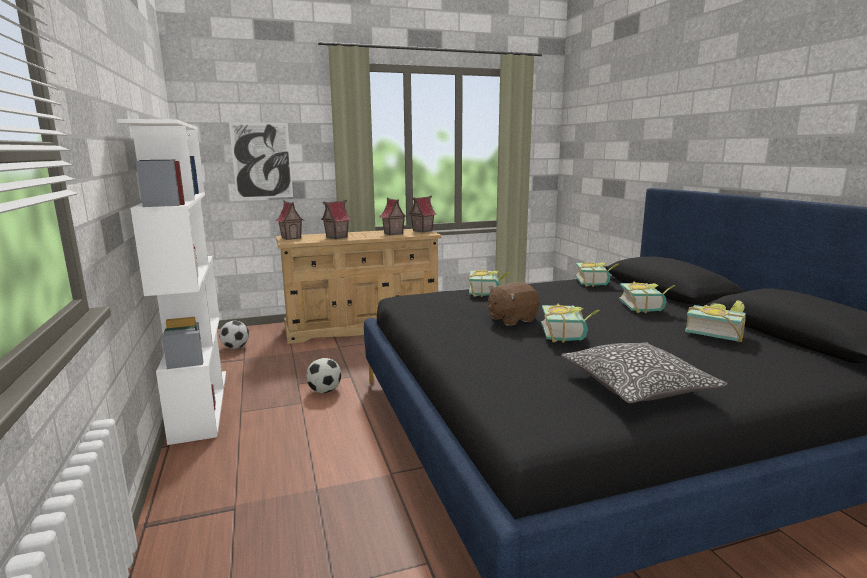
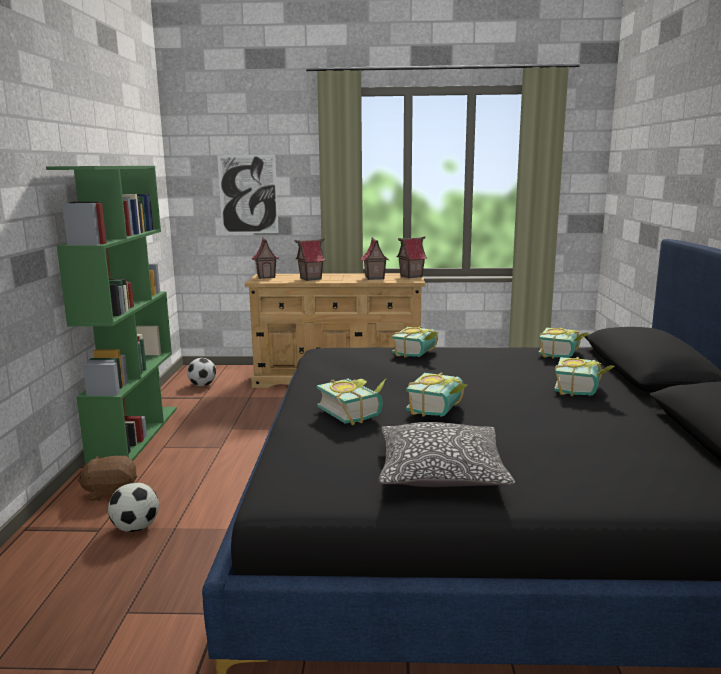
camera: 20 degrees right, 0 degrees up
white bookcase [117,119,226,445] -> green bookcase [46,166,177,465]
football [306,358,341,393] -> football moved to [108,483,159,532]
brown plush toy [487,282,540,326] -> brown plush toy moved to [77,455,137,501]
book [685,300,746,342] -> book moved to [317,378,387,425]

